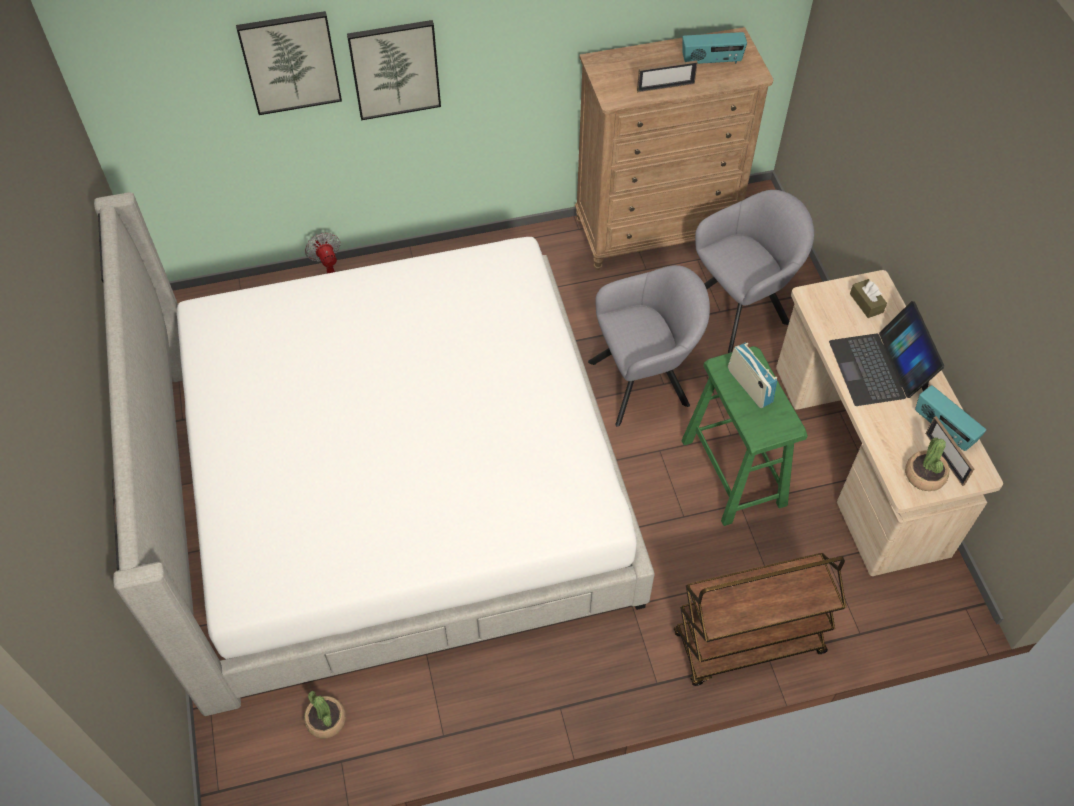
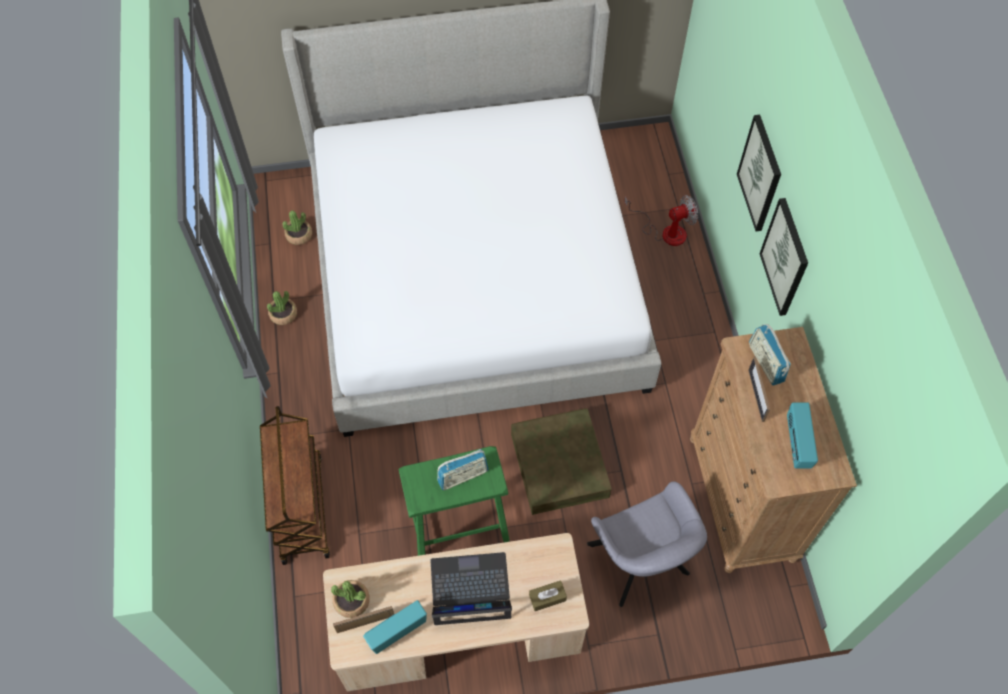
camera: 95 degrees right, 5 degrees up
picture [236,11,342,115] -> picture moved to [759,198,808,316]
grey armchair [588,265,710,427] -> brown storage box [511,408,612,515]
none -> potted plant [267,291,297,325]
none -> radio [749,324,791,386]

